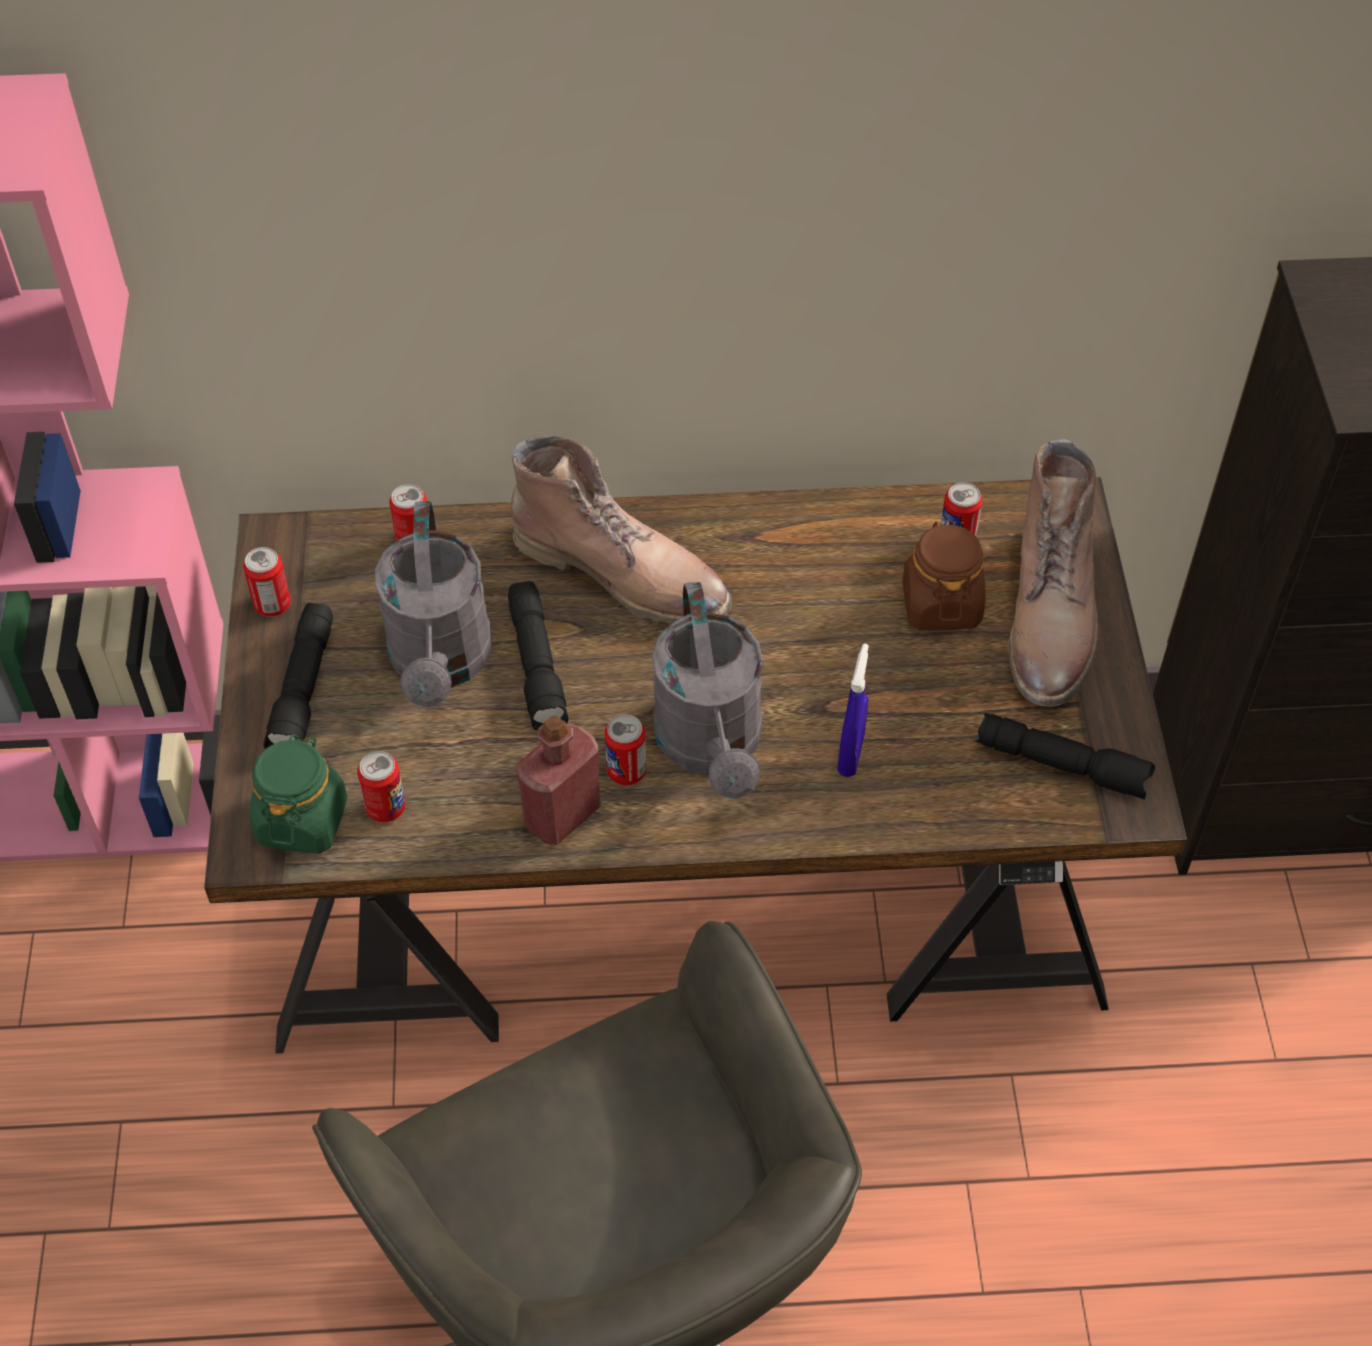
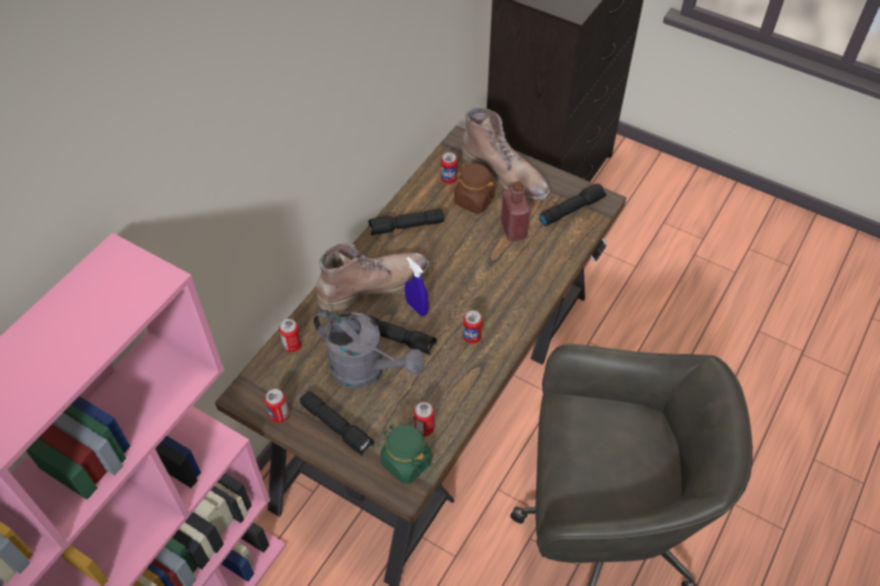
camera: 55 degrees left, 0 degrees up
red bottle [516,716,601,845] -> red bottle moved to [501,181,530,241]
grey watering can [652,582,763,799] -> none
blue spray bottle [837,643,869,777] -> blue spray bottle moved to [405,257,429,316]
none -> black flashlight [368,209,445,235]

